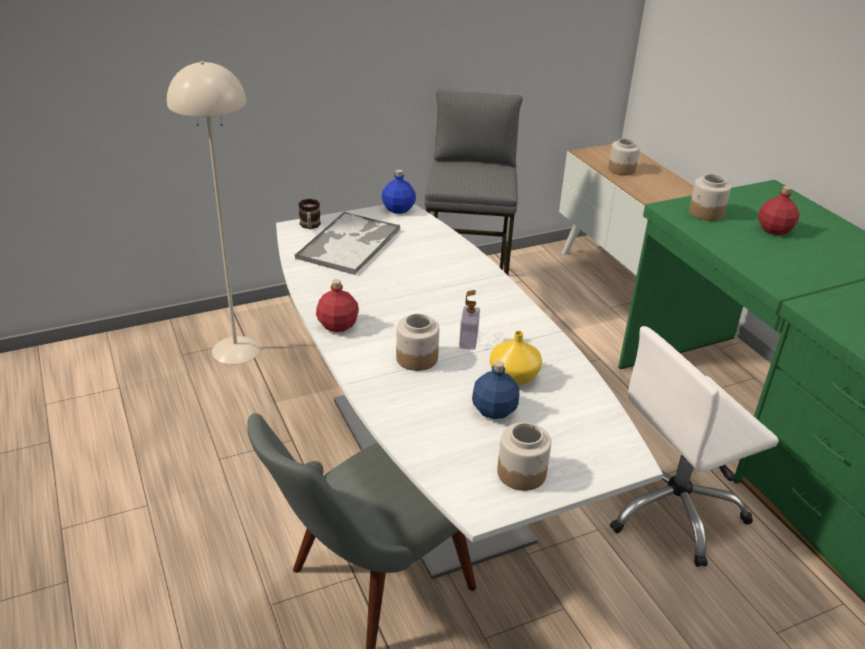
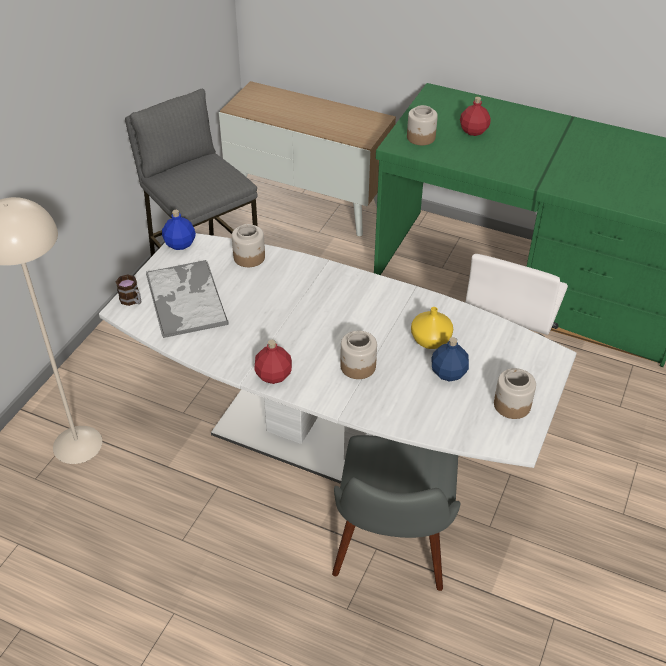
camera: 40 degrees left, 10 degrees up
soap dispenser [459,290,480,350] -> none
jar [608,138,640,175] -> jar moved to [232,224,265,267]

